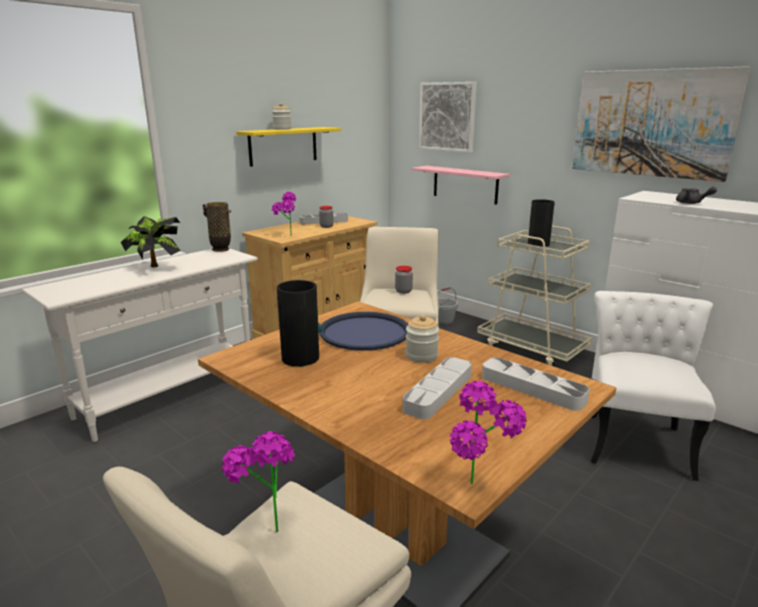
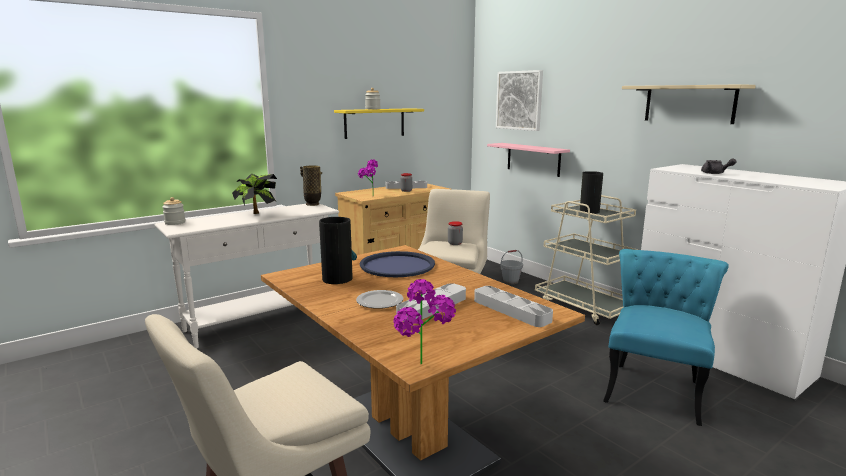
camera: 10 degrees right, 5 degrees down
potted plant [222,431,295,532] -> none
jar [406,315,439,363] -> jar moved to [162,197,185,225]
picture [572,66,751,182] -> beige shelf [622,84,756,124]
white chair [591,291,716,481] -> turquoise chair [603,249,729,426]
none -> plate [356,290,403,309]

